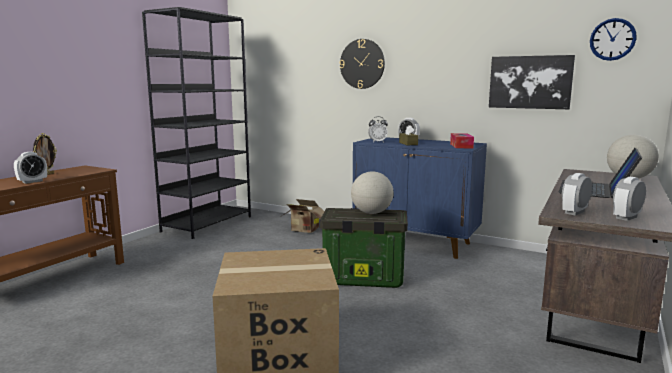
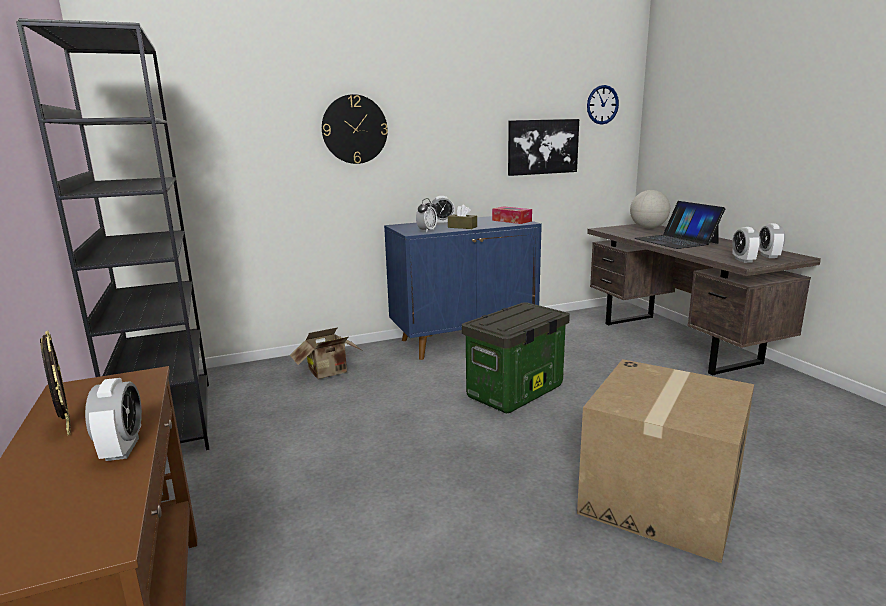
camera: 50 degrees left, 5 degrees up
globe [351,171,394,214] -> none

